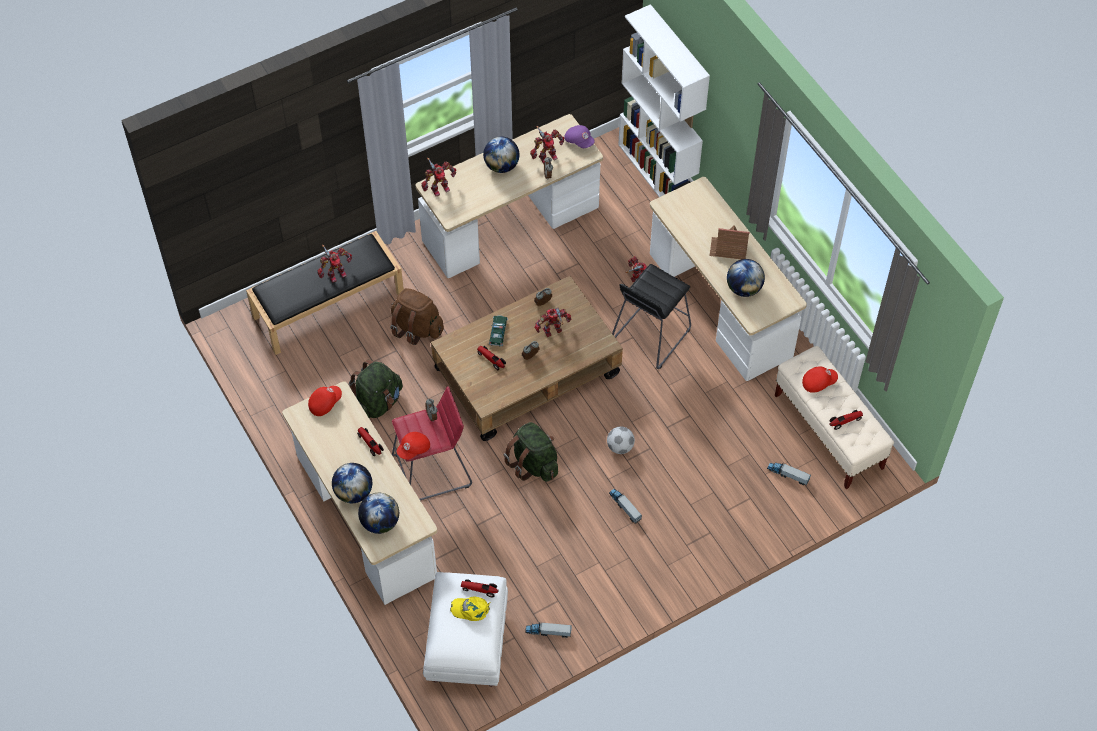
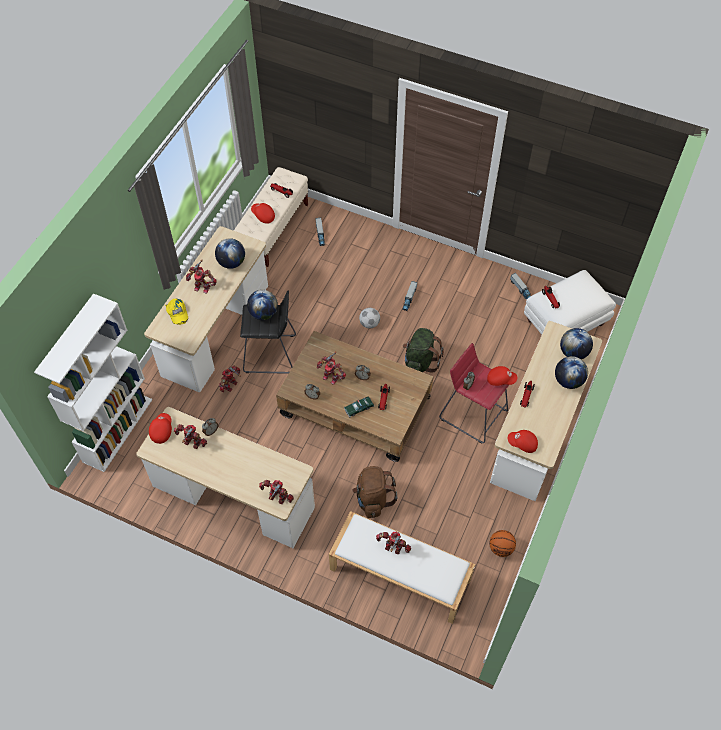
camera: 125 degrees left, 0 degrees up
black bench [246,231,404,355] -> white bench [329,511,475,624]
green backpack [349,359,403,418] -> none
yellow cap [450,596,490,621] -> yellow cap moved to [165,299,188,325]
globe [483,137,519,173] -> globe moved to [247,290,278,320]
purple cap [564,125,595,148] -> red cap [149,413,172,444]
toy house [710,225,750,259] -> toy robot [186,260,217,294]
none -> basketball [489,530,516,557]

